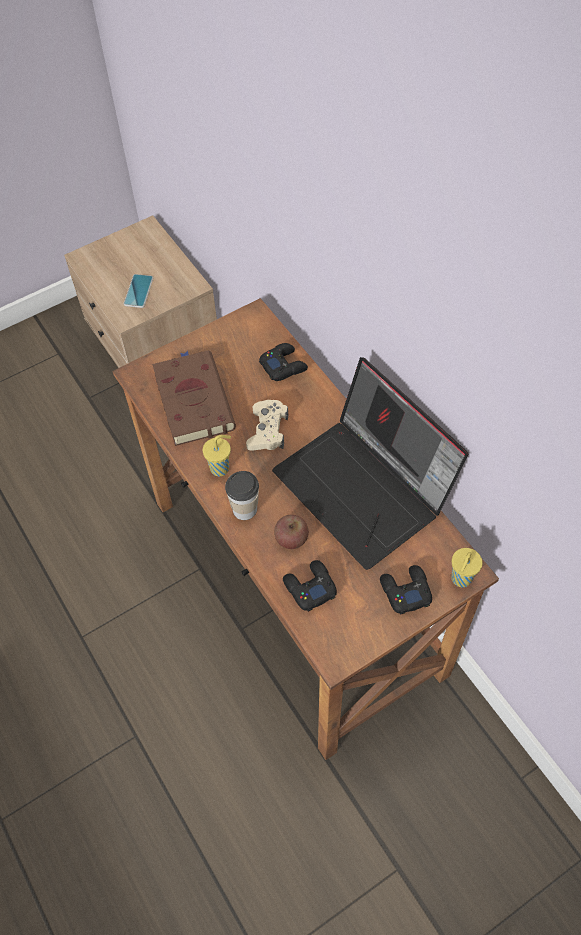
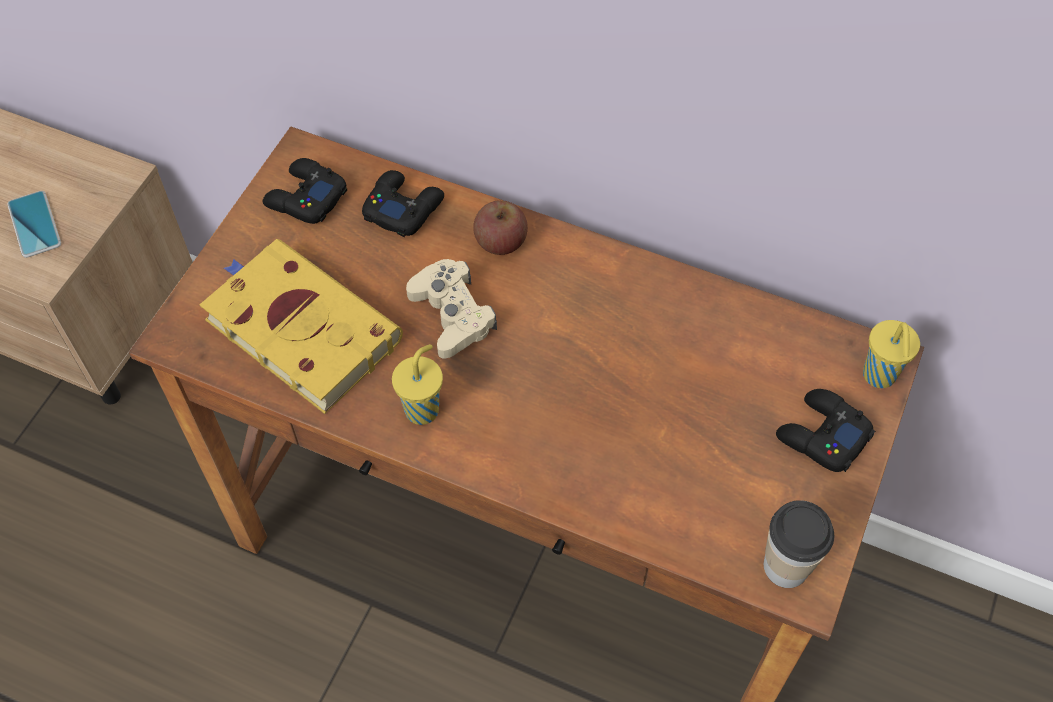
camera: 35 degrees left, 0 degrees up
brown book [152,350,236,446] -> yellow book [199,239,403,414]
cup [225,471,259,520] -> cup moved to [764,500,834,588]
laptop [272,357,468,570] -> none
apple [274,515,309,549] -> apple moved to [473,200,528,255]
black game controller [283,560,337,612] -> black game controller moved to [263,158,347,224]

